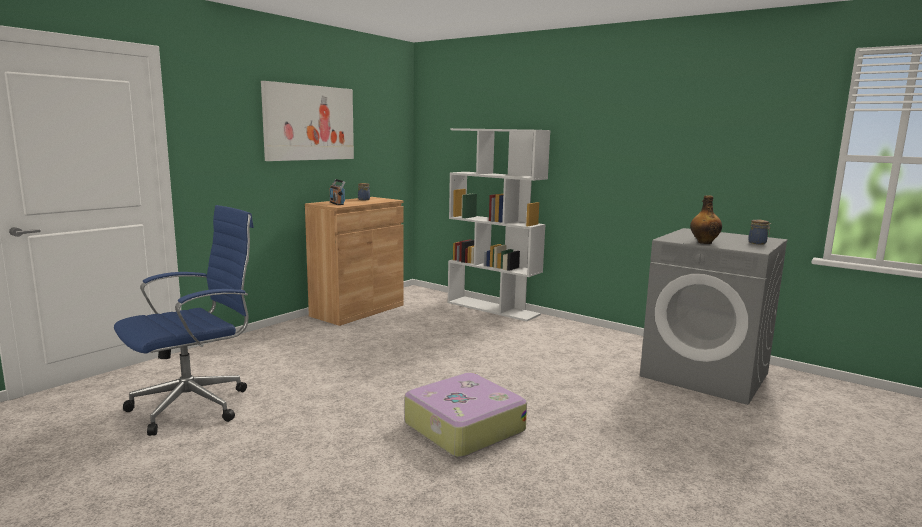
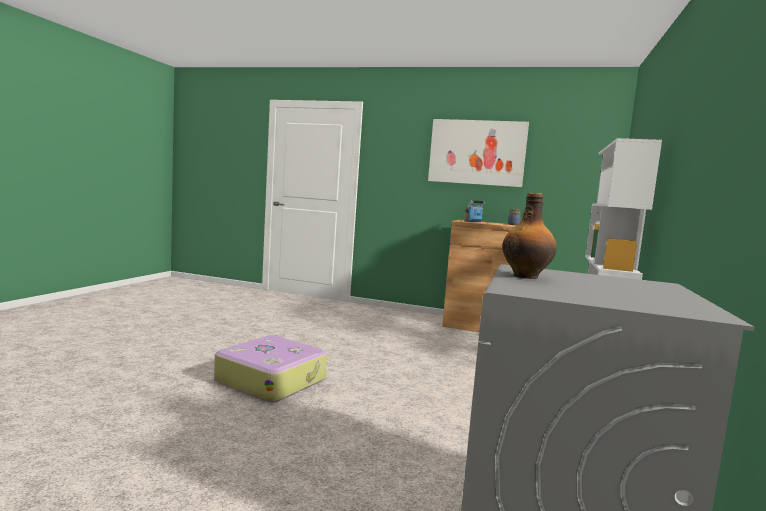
camera: 70 degrees right, 5 degrees down
blue office chair [114,205,254,436] -> none
jar [748,220,771,244] -> none

